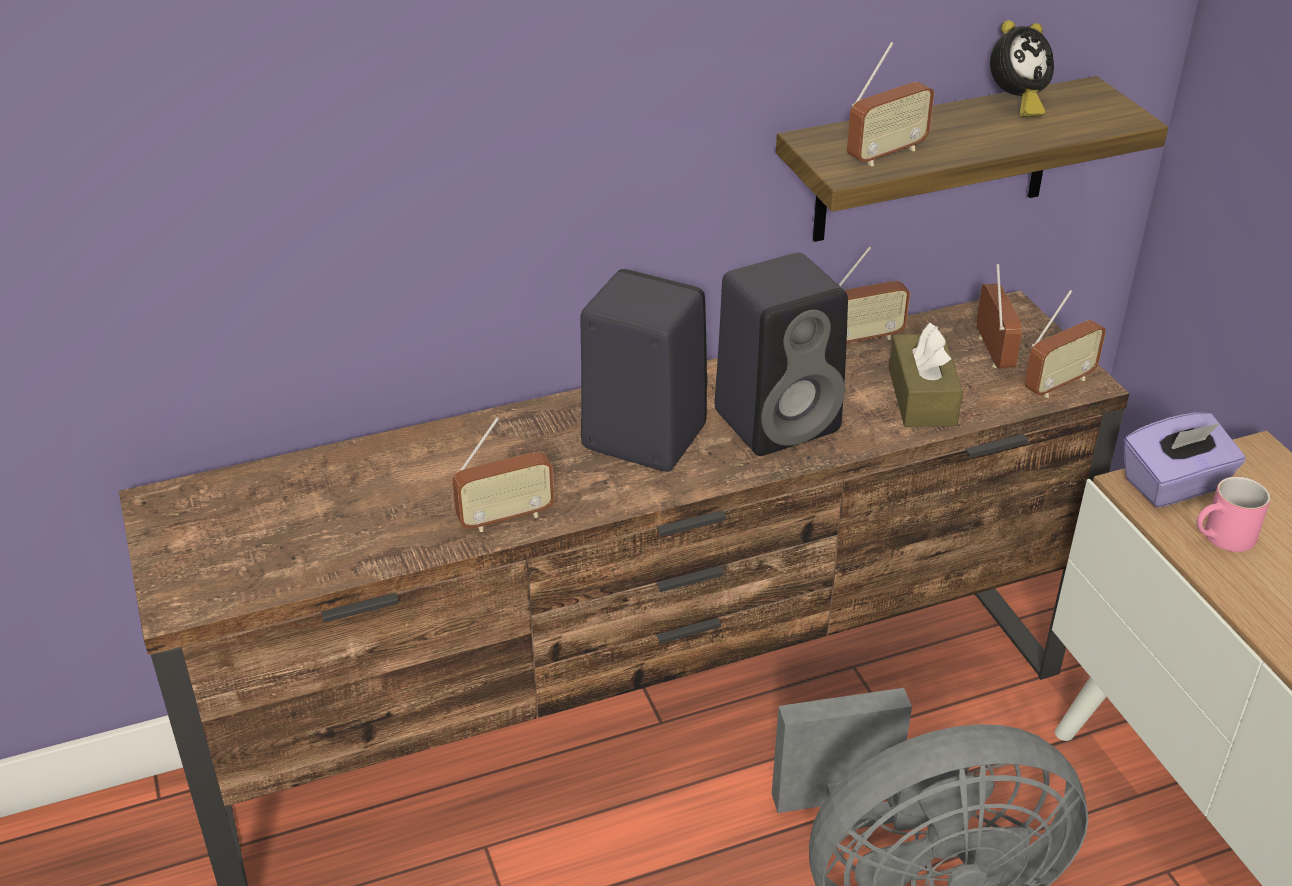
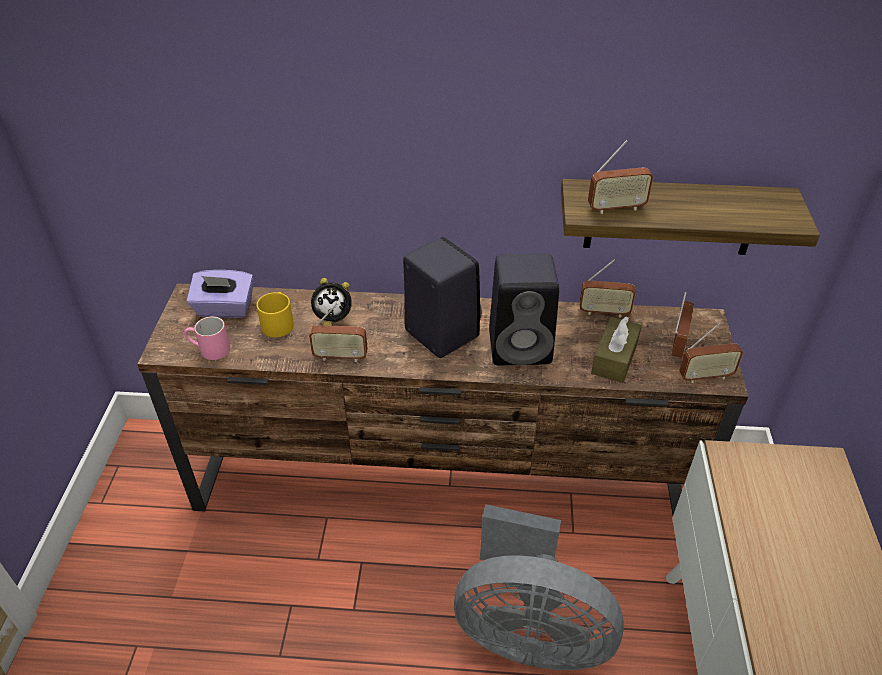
camera: 25 degrees right, 5 degrees up
alarm clock [990,20,1054,117] -> alarm clock moved to [311,278,352,326]
purple tissue box [1124,412,1245,508] -> purple tissue box moved to [187,270,254,318]
pink mug [1197,476,1271,552] -> pink mug moved to [184,316,230,360]
none -> yellow mug [257,292,294,337]

